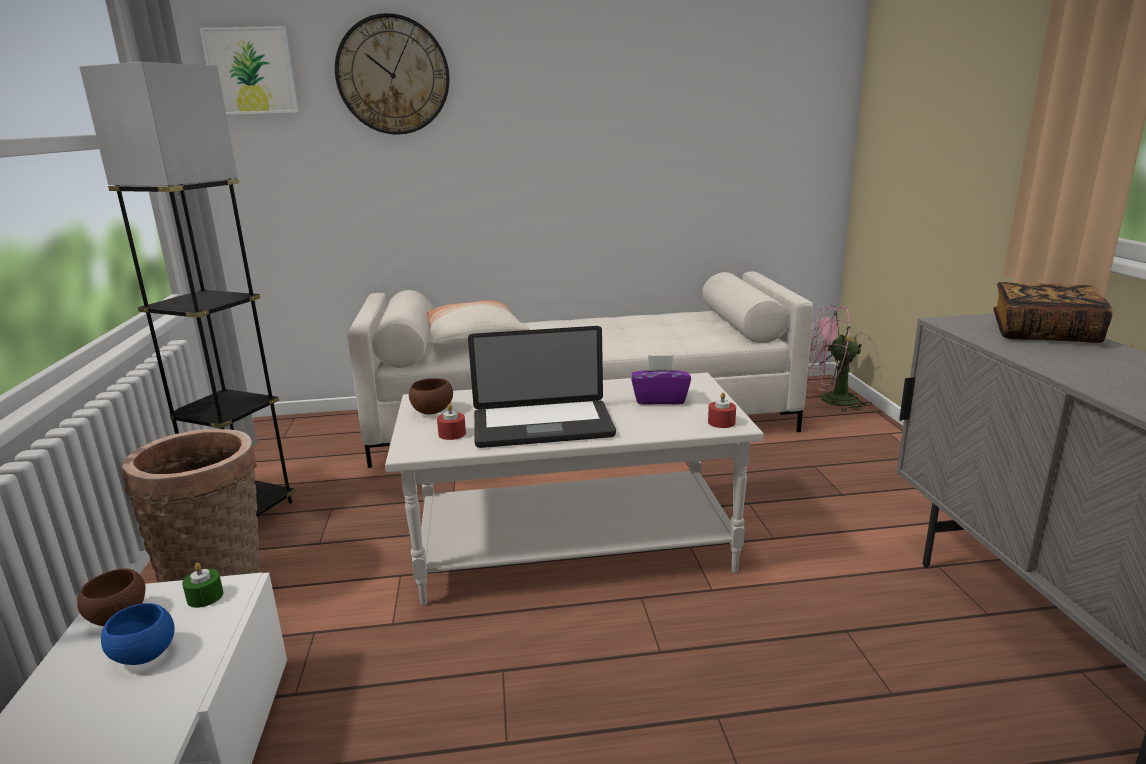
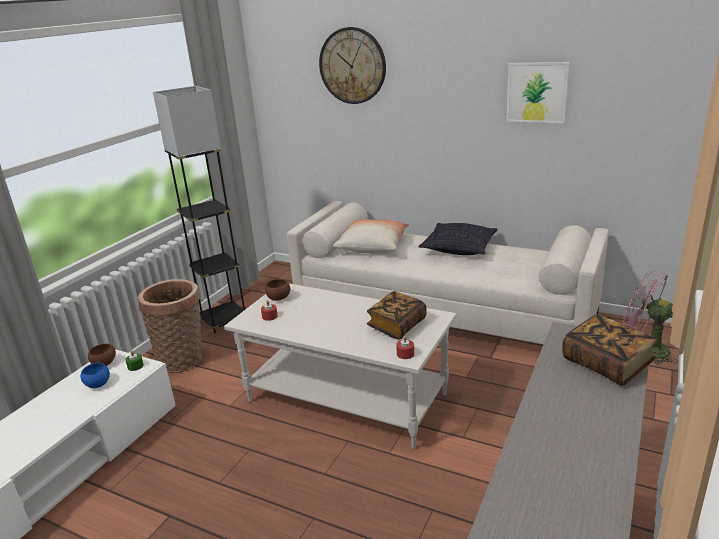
camera: 35 degrees right, 5 degrees up
picture [200,26,299,115] -> picture moved to [506,62,570,123]
laptop [468,326,616,448] -> none
purple tissue box [631,355,691,405] -> book [367,291,427,340]
none -> pillow [418,223,498,255]

